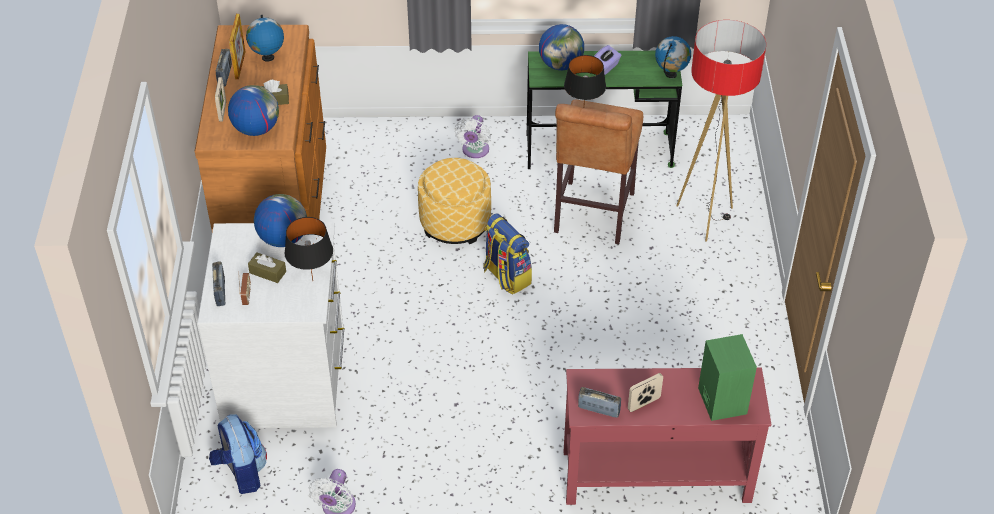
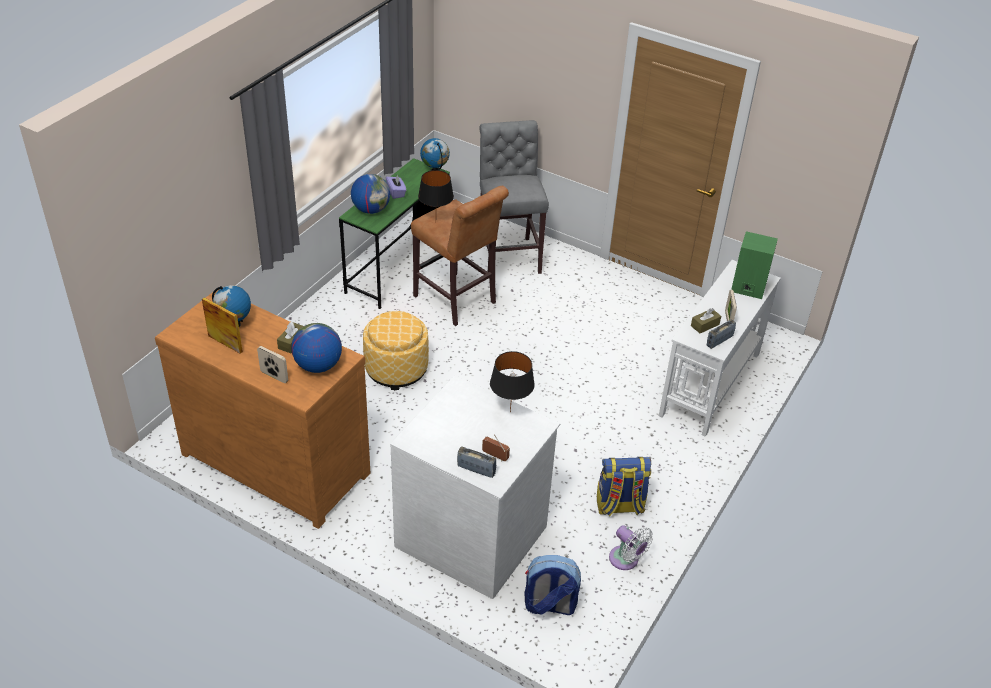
camera: 60 degrees left, 5 degrees down
radio [216,49,232,87] -> none
brown tissue box [248,252,286,283] -> brown tissue box moved to [691,308,721,333]
globe [254,194,307,247] -> none
white fan [454,115,491,158] -> none
backpack [483,214,532,295] -> backpack moved to [597,457,651,517]
red console table [564,367,771,505] -> white console table [659,260,781,437]
floor lamp [676,20,766,242] -> grey stool [479,120,549,274]

